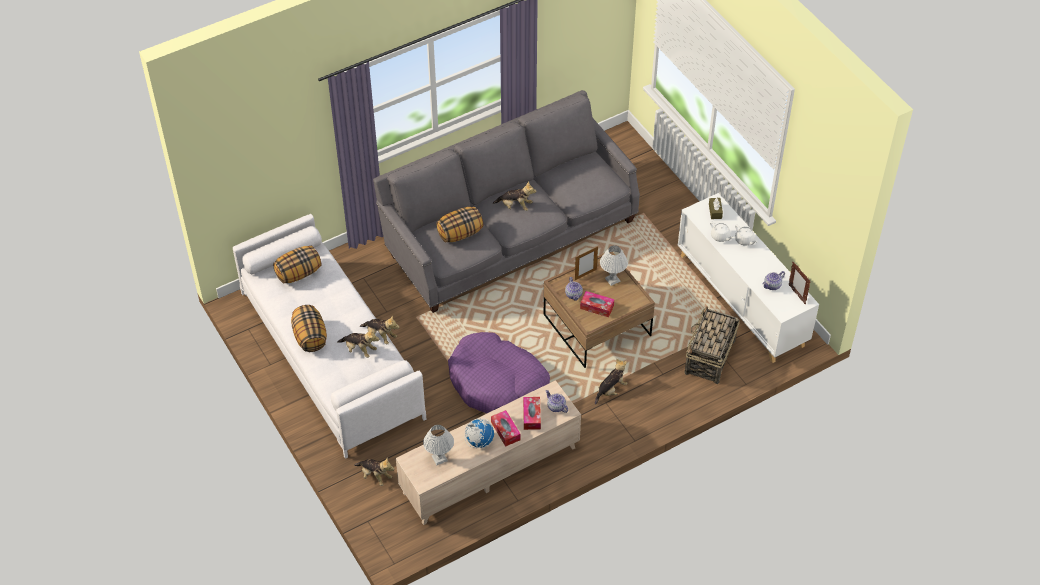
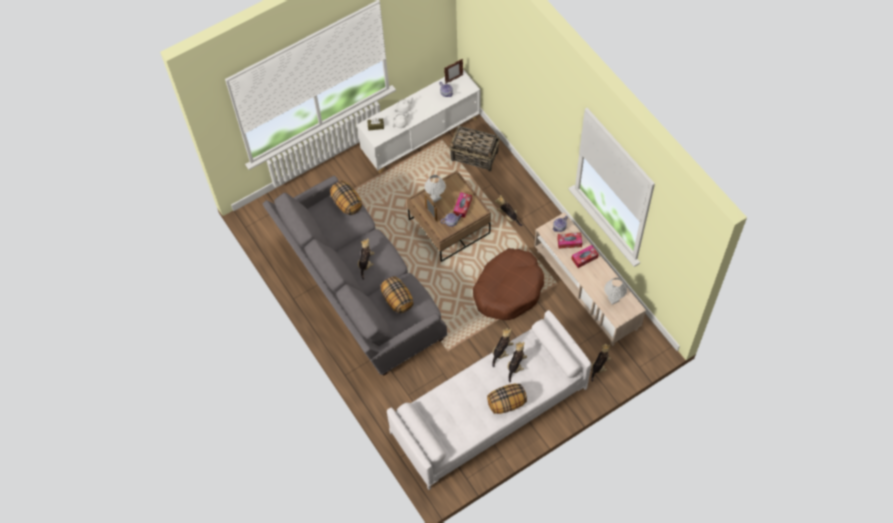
camera: 90 degrees left, 10 degrees up
pillow [273,246,321,283] -> pillow moved to [330,181,362,215]
purple dog bed [448,332,550,413] -> brown dog bed [473,248,544,320]
globe [465,418,494,448] -> none

